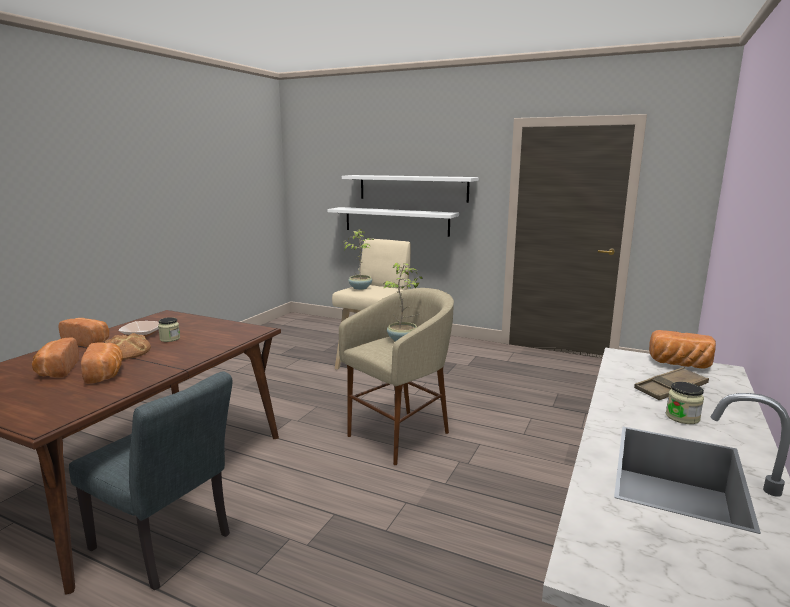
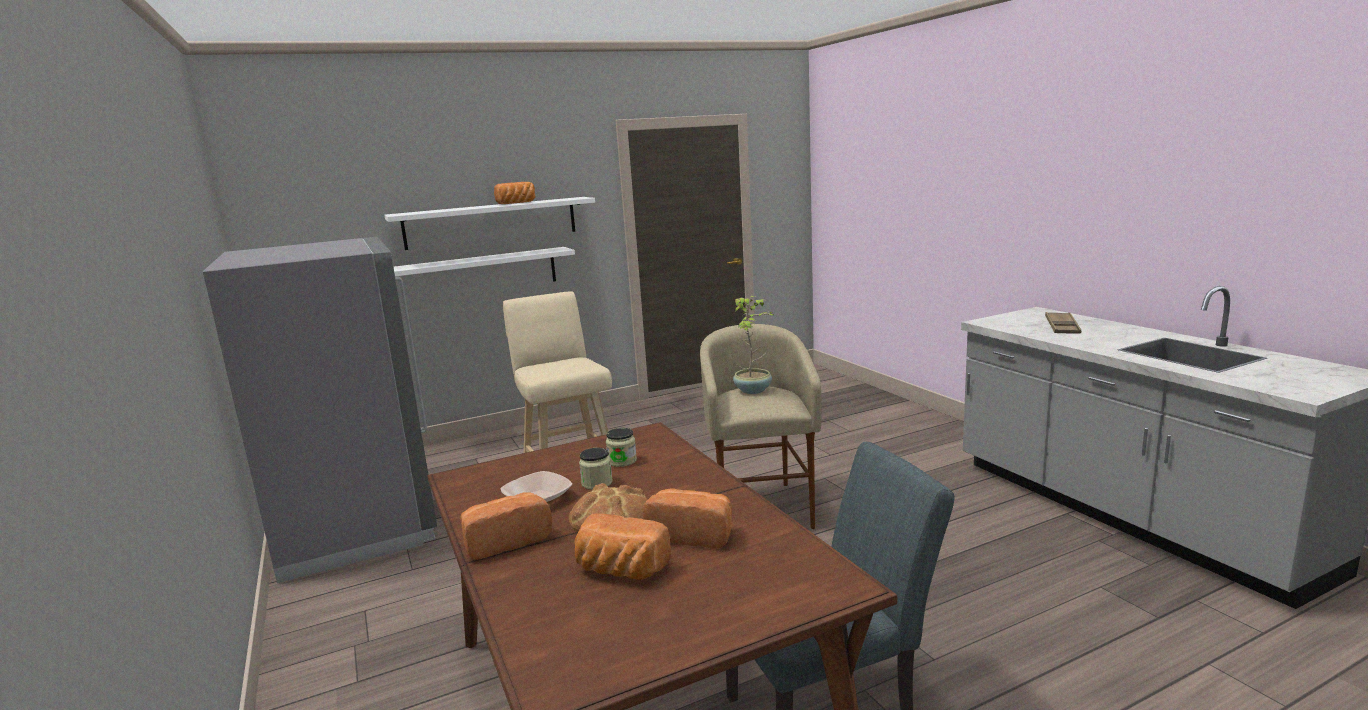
camera: 50 degrees left, 0 degrees up
potted plant [344,229,374,290] -> none
bread [649,330,716,369] -> bread moved to [494,182,536,204]
jar [666,382,704,424] -> jar moved to [606,428,637,467]
none -> grey fridge [203,237,437,583]

